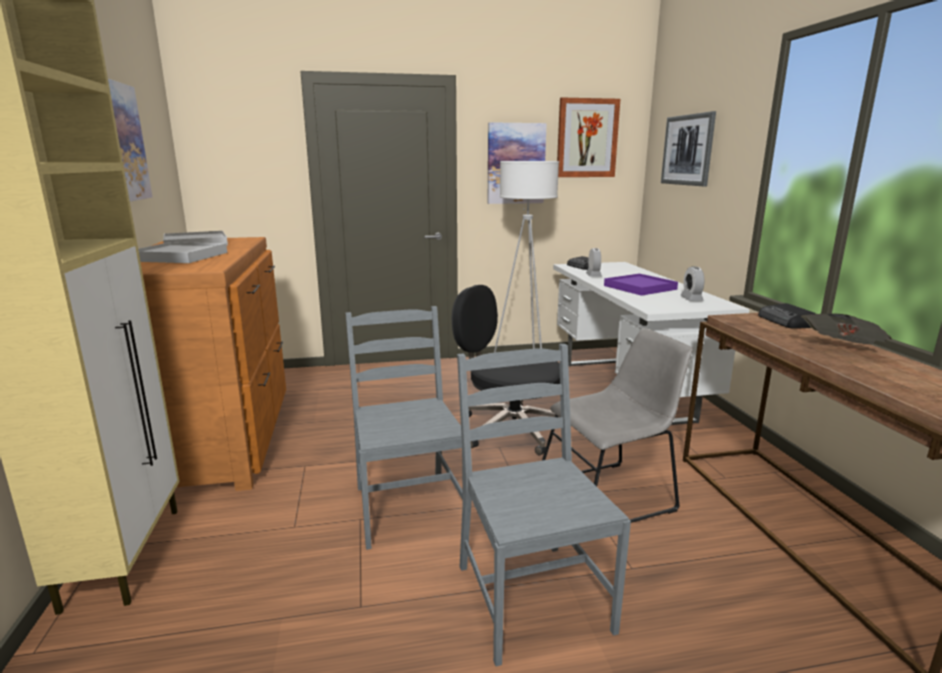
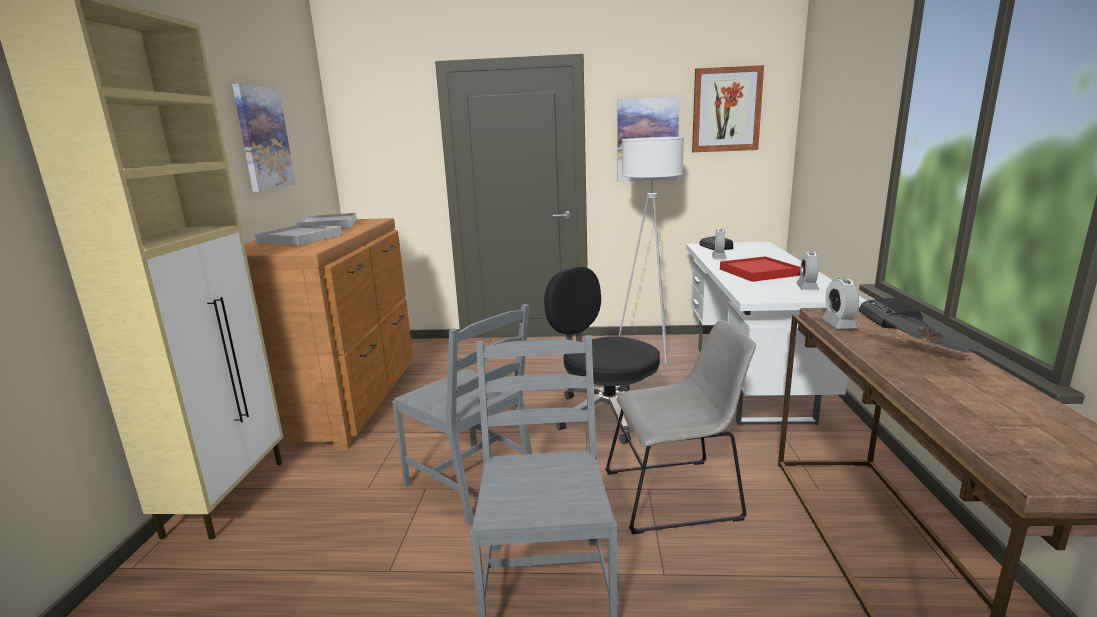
camera: 15 degrees right, 0 degrees up
grey chair [346,306,464,550] -> grey chair turned 135 degrees clockwise [392,304,532,526]
purple tray [604,274,678,296] -> red tray [720,256,800,282]
picture [661,111,716,186] -> none
none -> alarm clock [821,278,859,329]

